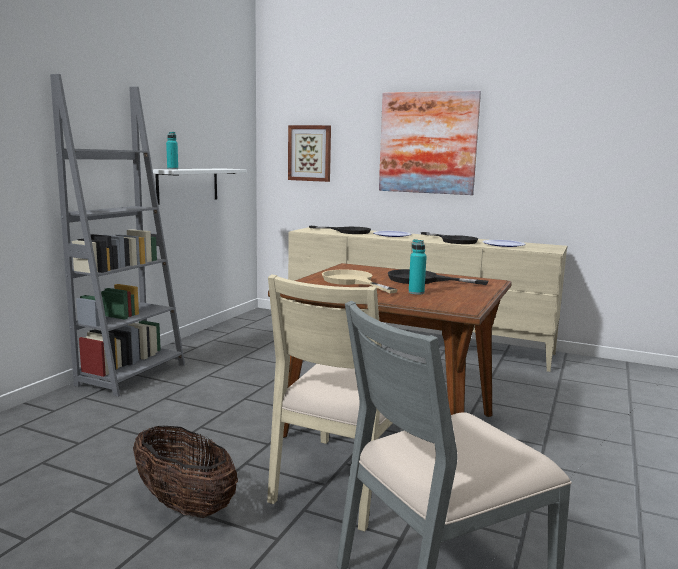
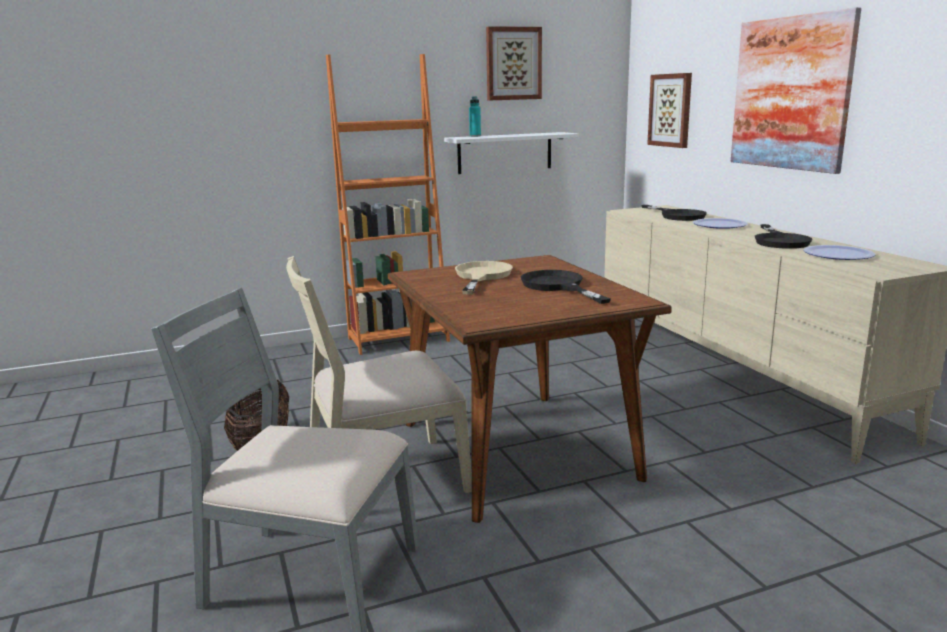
camera: 45 degrees right, 5 degrees up
grey bookcase [50,74,185,397] -> orange bookcase [326,54,450,355]
turquoise bottle [409,239,427,295] -> none
none -> picture [486,26,542,100]

